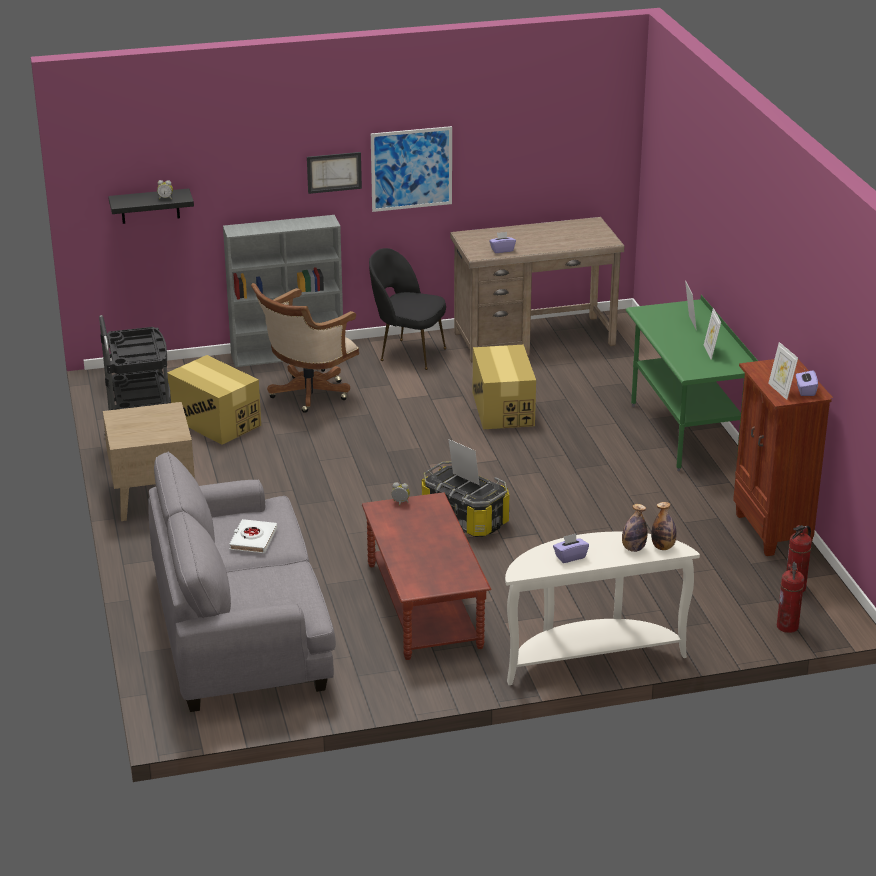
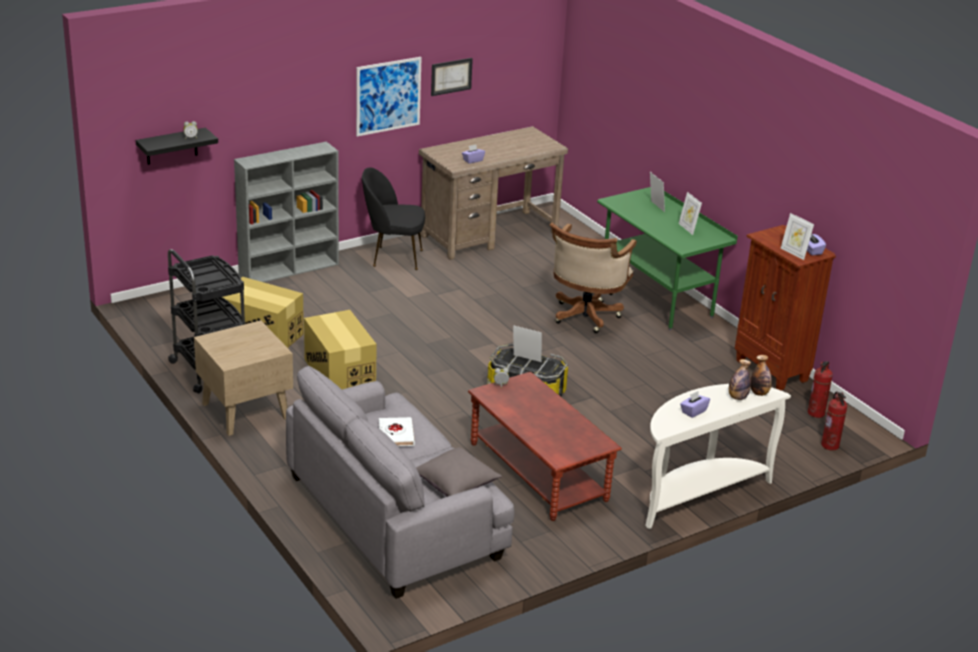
camera: 20 degrees left, 0 degrees up
office chair [251,283,359,413] -> office chair moved to [550,223,637,333]
picture [307,152,362,194] -> picture moved to [431,58,473,96]
cardboard box [473,344,536,429] -> cardboard box moved to [304,310,377,389]
none -> grey pillow [416,447,502,497]

